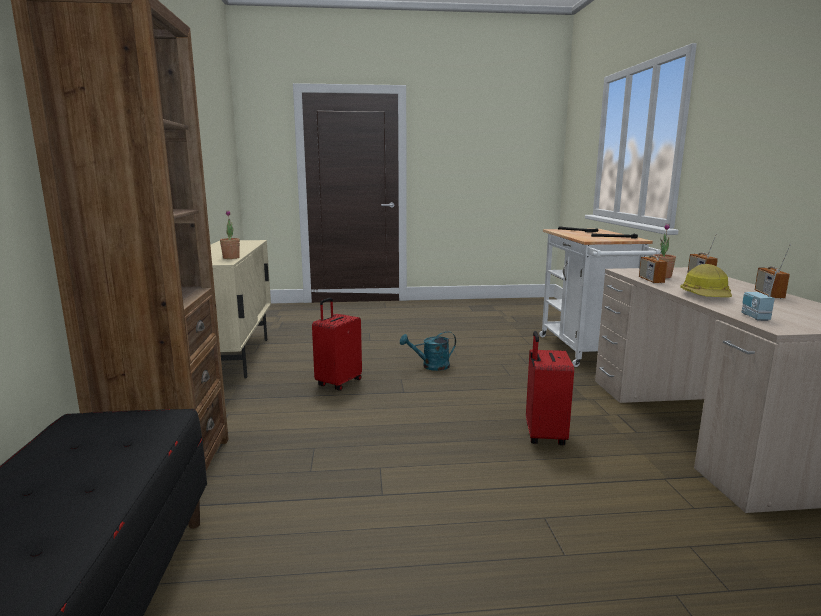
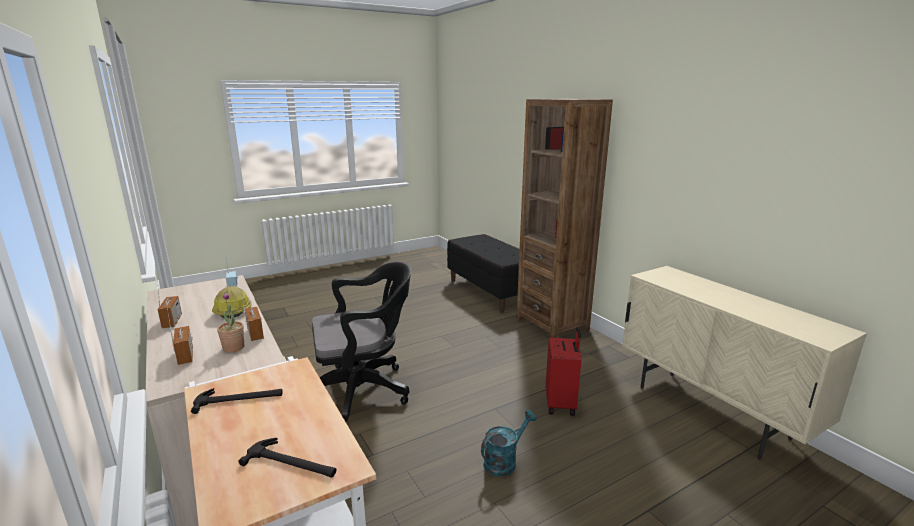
camera: 155 degrees right, 5 degrees up
potted plant [220,210,240,259] -> none
red suitcase [526,331,574,445] -> black office chair [312,262,411,422]

